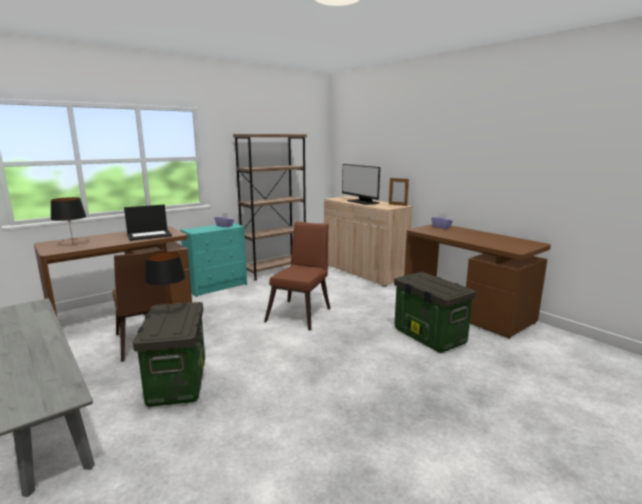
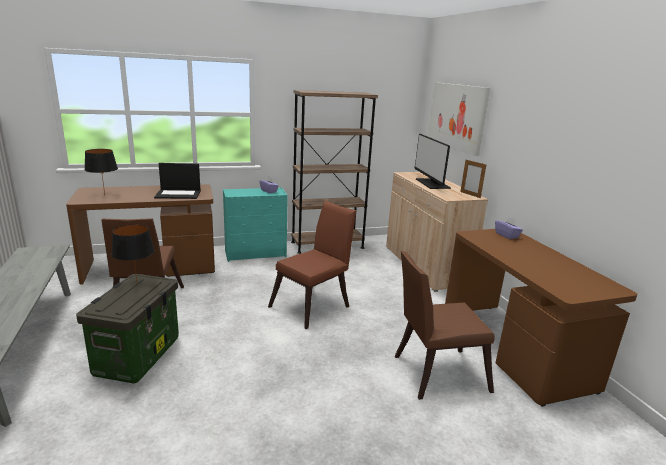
camera: 20 degrees right, 5 degrees up
storage box [394,272,476,353] -> brown chair [395,251,495,400]
none -> picture [428,82,490,156]

